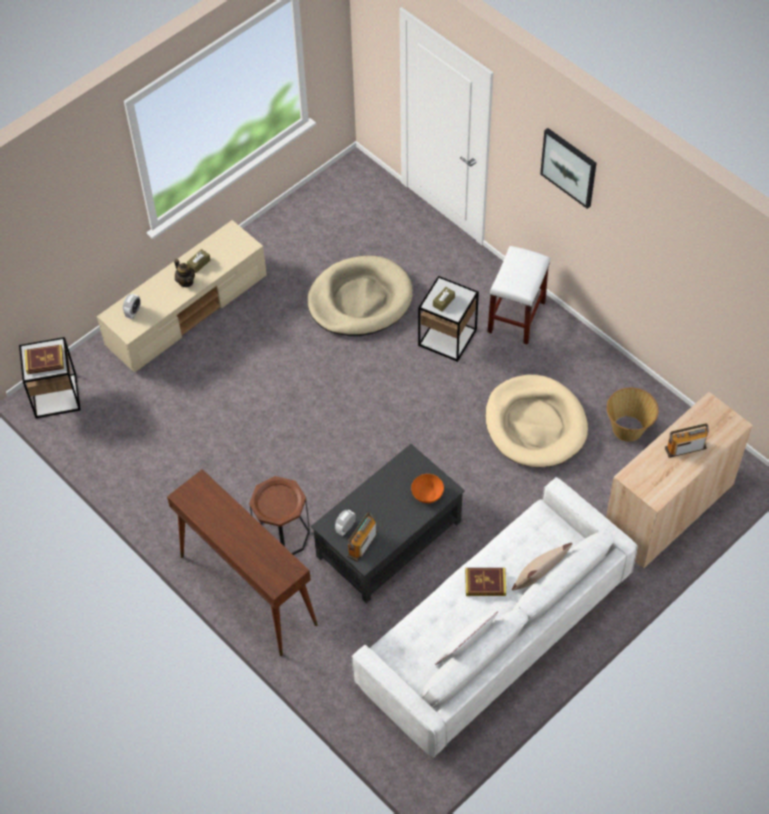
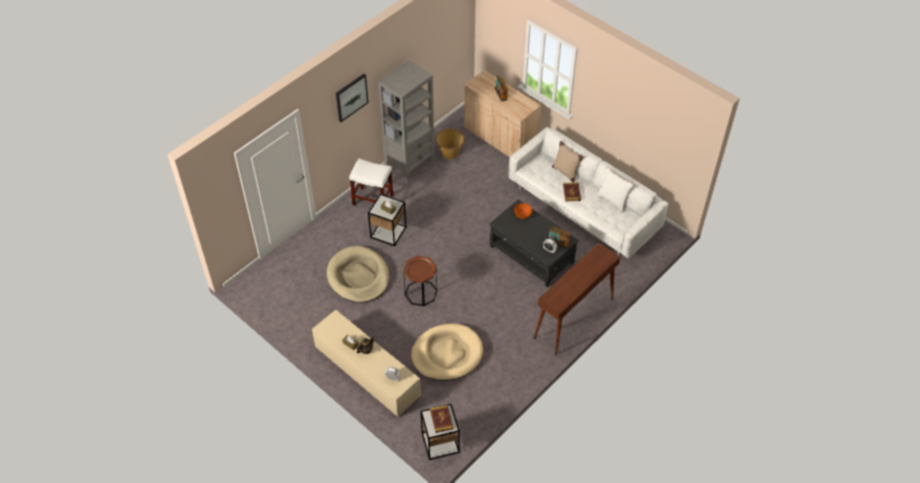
camera: 95 degrees left, 5 degrees down
brown side table [249,476,310,555] -> brown side table moved to [403,255,437,306]
beige dog bed [485,375,588,468] -> beige dog bed moved to [411,324,483,381]
none -> grey bookcase [378,60,435,183]

